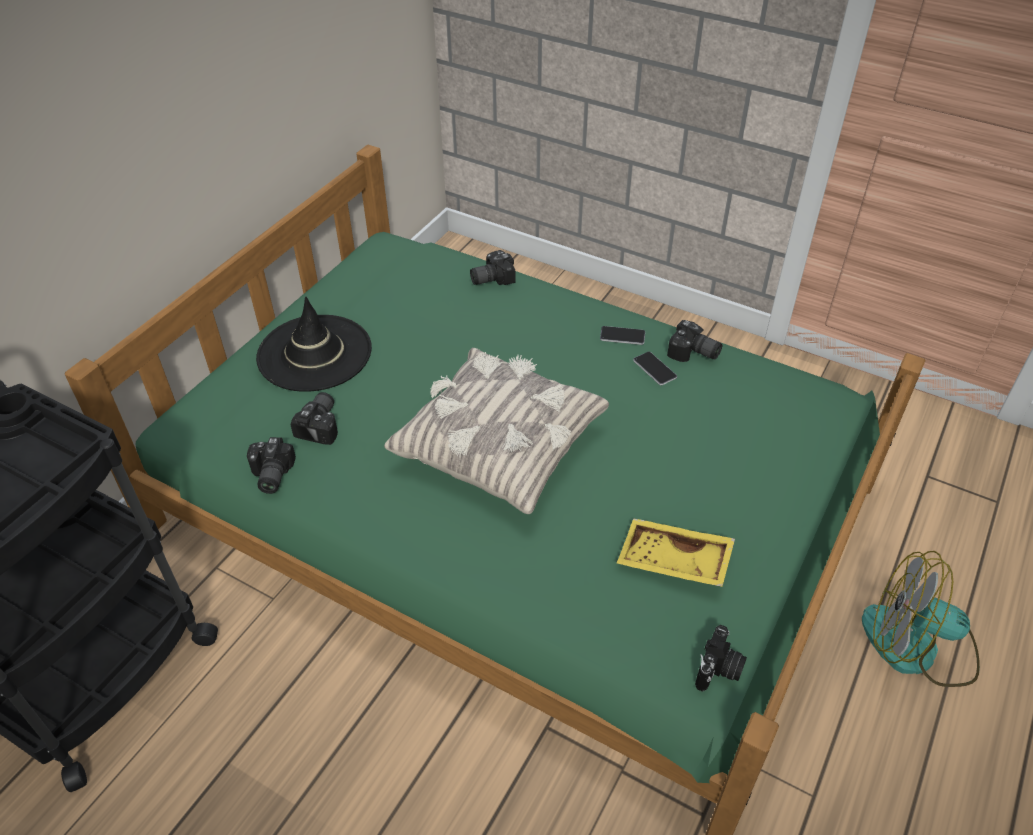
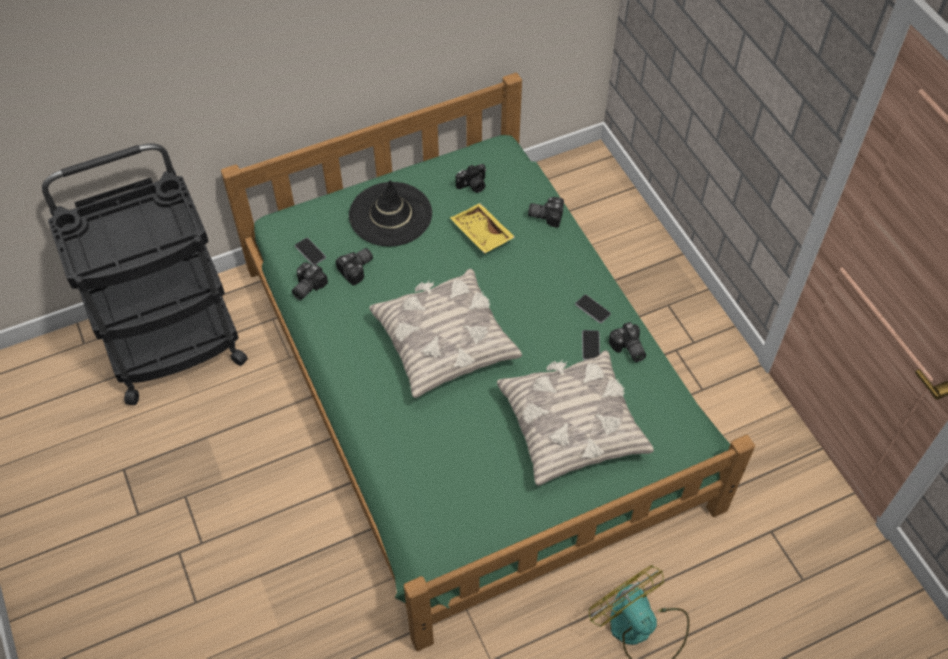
camera: 35 degrees right, 10 degrees up
yellow tray [617,518,735,587] -> yellow tray moved to [450,203,515,253]
camera [695,625,747,692] -> camera moved to [456,164,486,193]
none -> phone [295,238,326,265]
none -> beige pillow [497,350,654,486]

